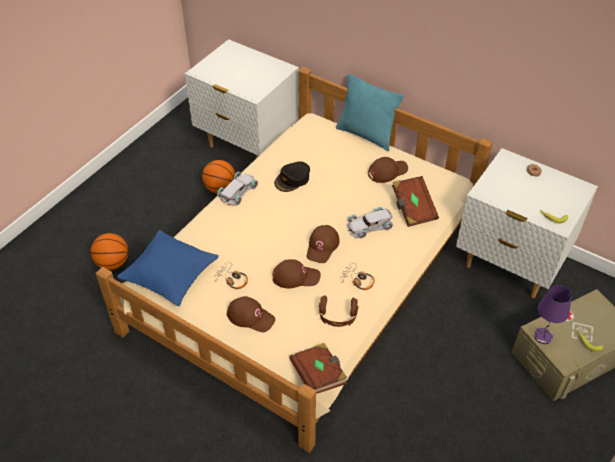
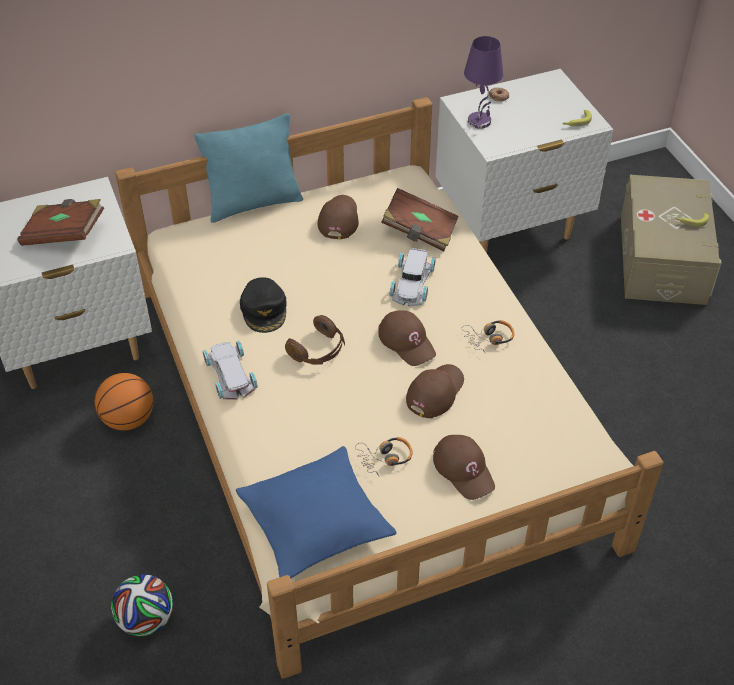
camera: 55 degrees left, 0 degrees up
basketball [91,233,129,270] -> football [111,574,173,636]
brown cap [227,296,276,332] -> brown cap turned 90 degrees clockwise [433,435,495,500]
brown book [290,343,347,394] -> brown book moved to [17,199,104,246]
brown headphones [319,295,358,327] -> brown headphones moved to [285,315,345,365]
purple table lamp [534,285,571,344] -> purple table lamp moved to [464,36,504,129]

